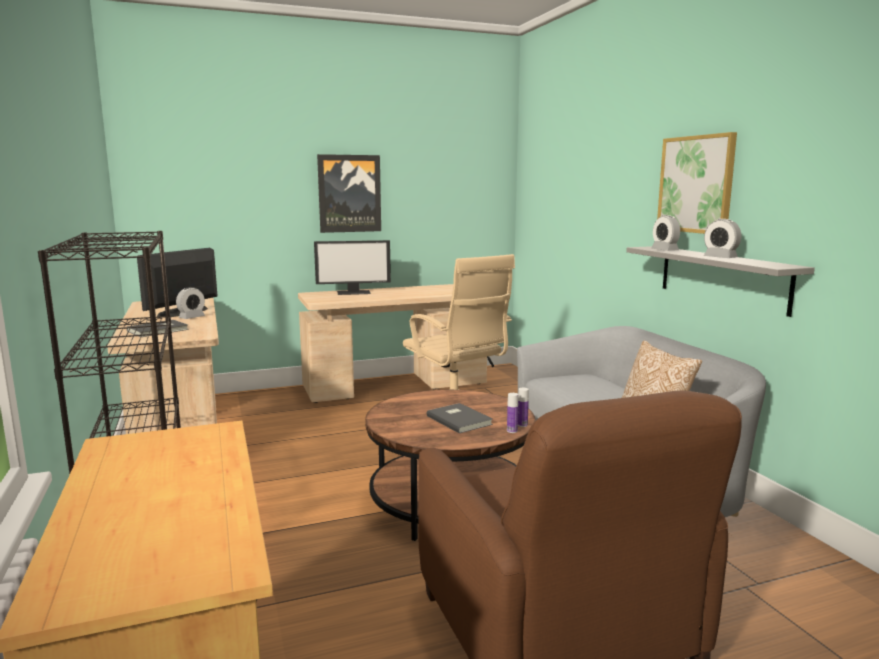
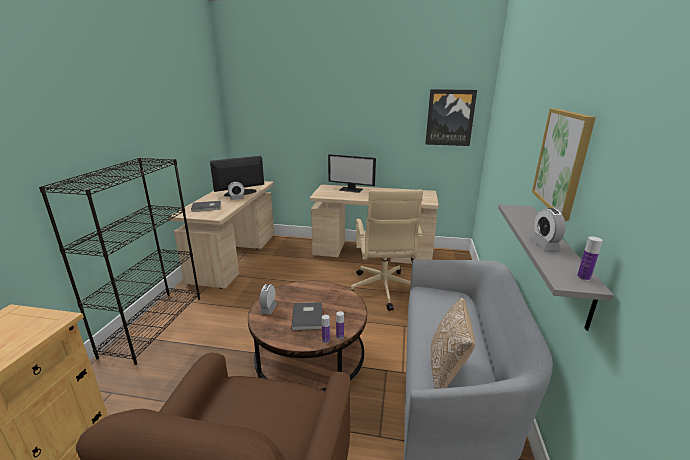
camera: 30 degrees right, 10 degrees up
picture [317,154,381,233] -> picture moved to [425,89,477,146]
alarm clock [651,215,680,251] -> alarm clock moved to [259,284,277,314]
none -> bottle [577,237,602,281]

